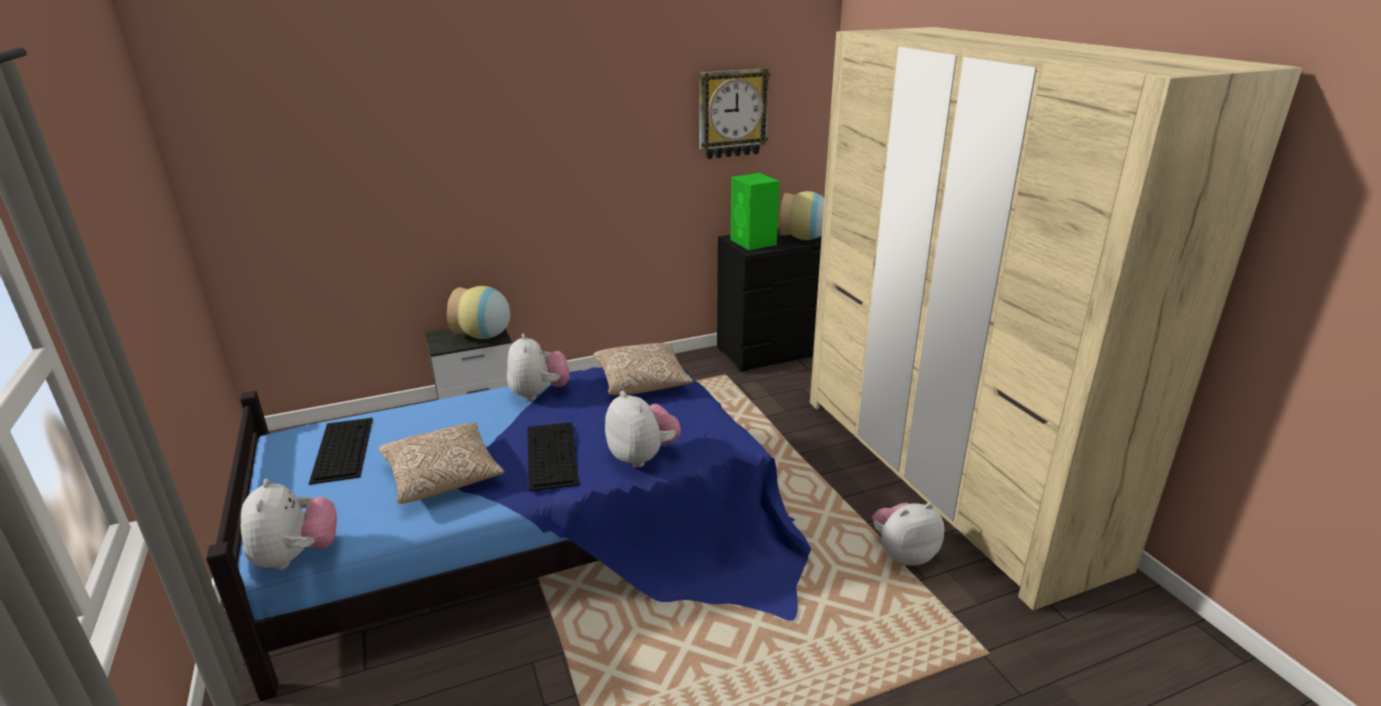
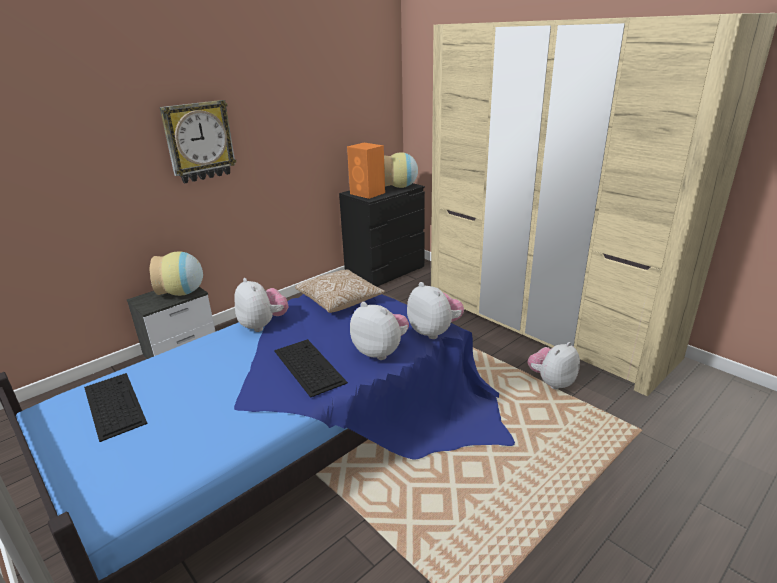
camera: 20 degrees left, 0 degrees up
plush toy [241,479,337,570] -> plush toy moved to [407,282,464,339]
pillow [378,422,505,504] -> none
wall clock [699,68,771,159] -> wall clock moved to [160,100,236,183]
green speaker [730,173,780,250] -> orange speaker [347,143,385,199]

